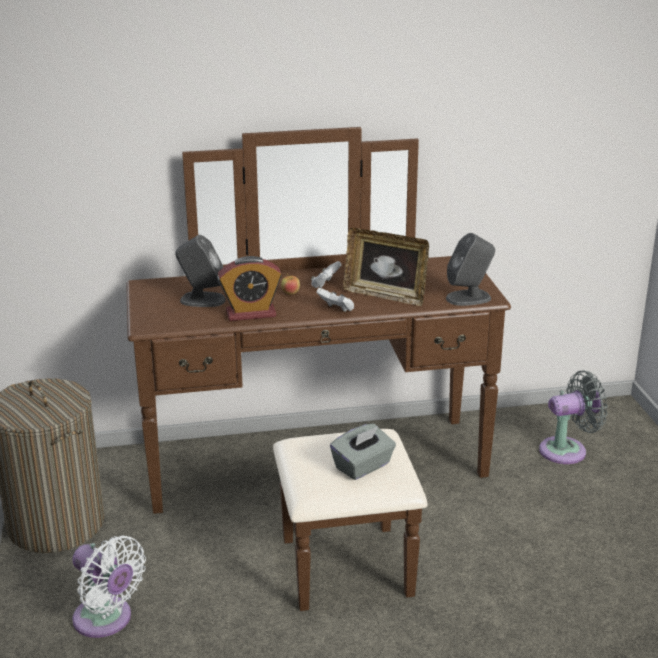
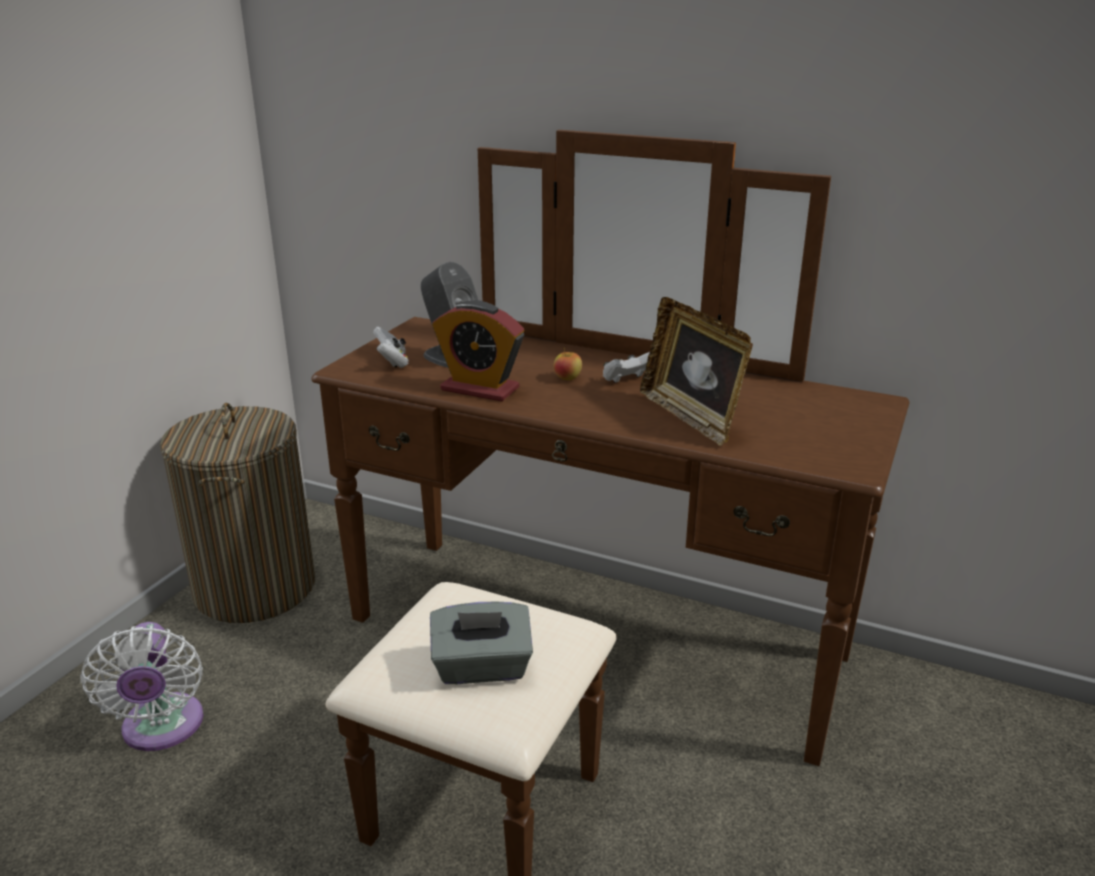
camera: 35 degrees right, 0 degrees up
white game controller [316,288,354,312] -> white game controller moved to [373,327,409,368]
grey speaker [446,233,495,306] -> none
grey fan [539,370,608,464] -> none

